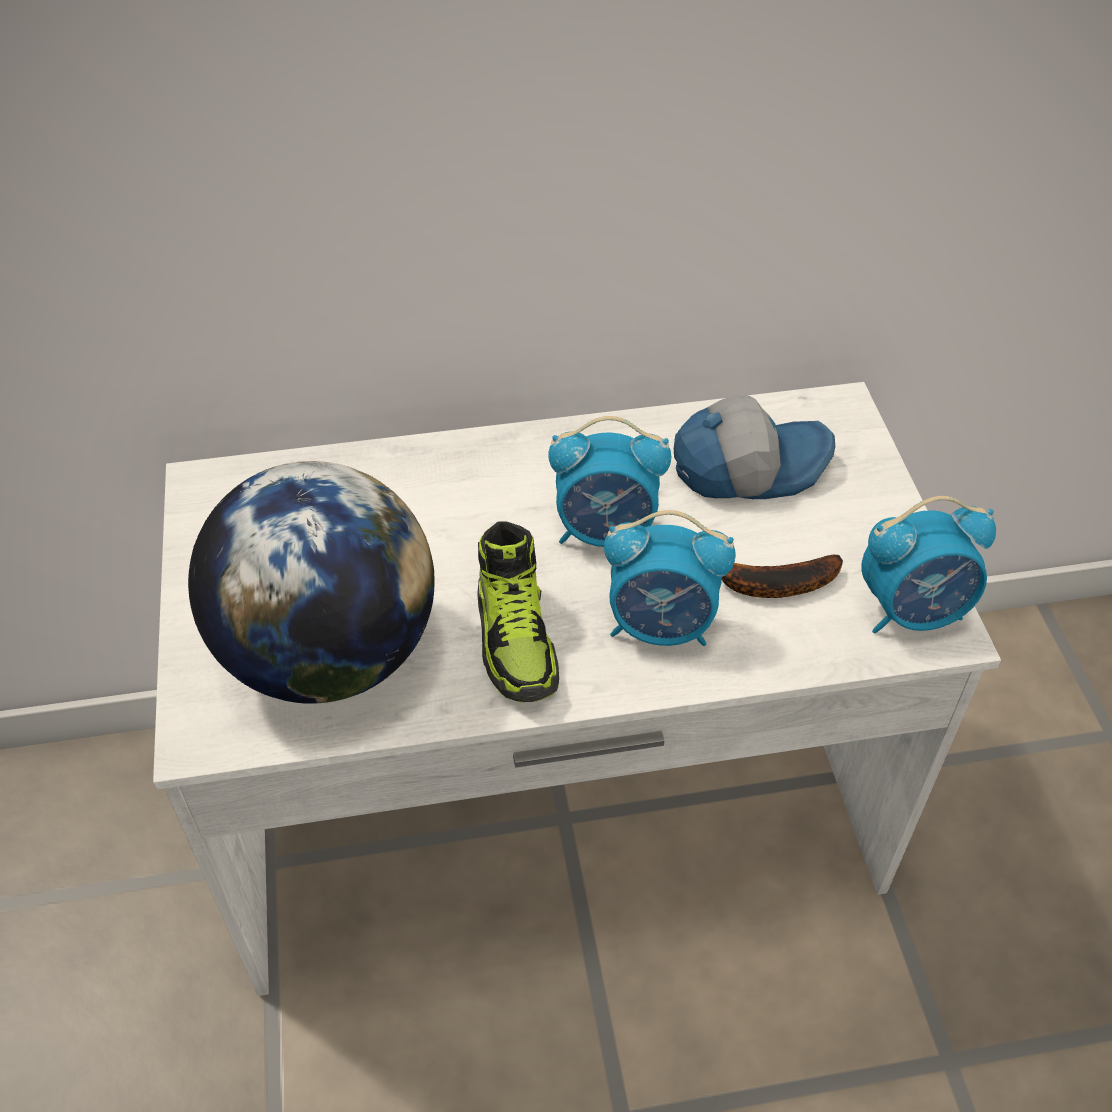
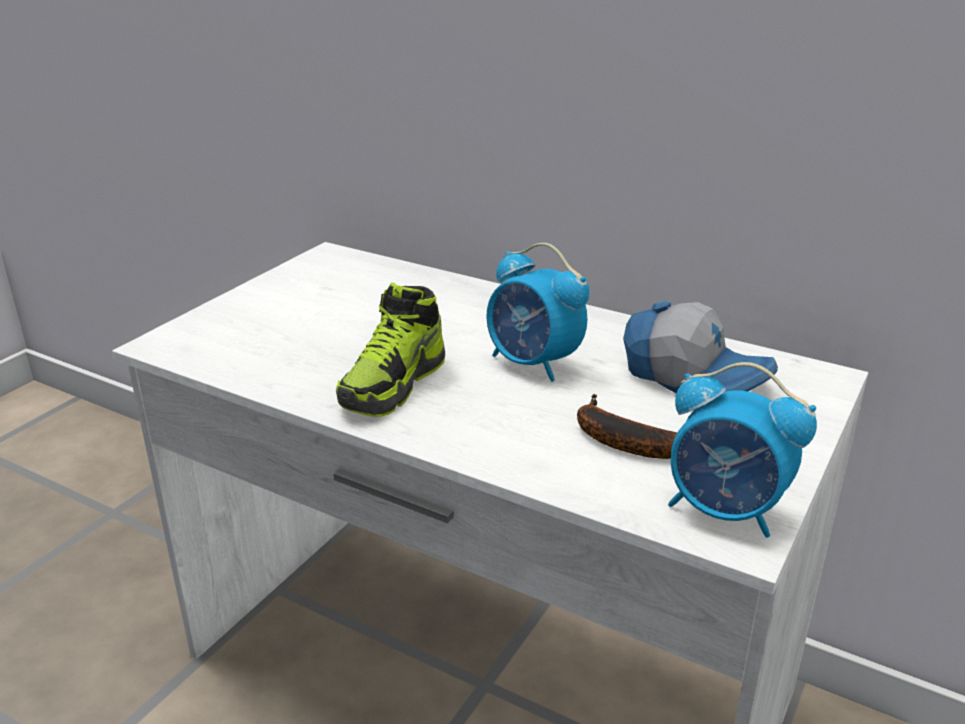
camera: 40 degrees right, 20 degrees down
globe [188,461,435,704] -> none
alarm clock [604,510,736,646] -> none

